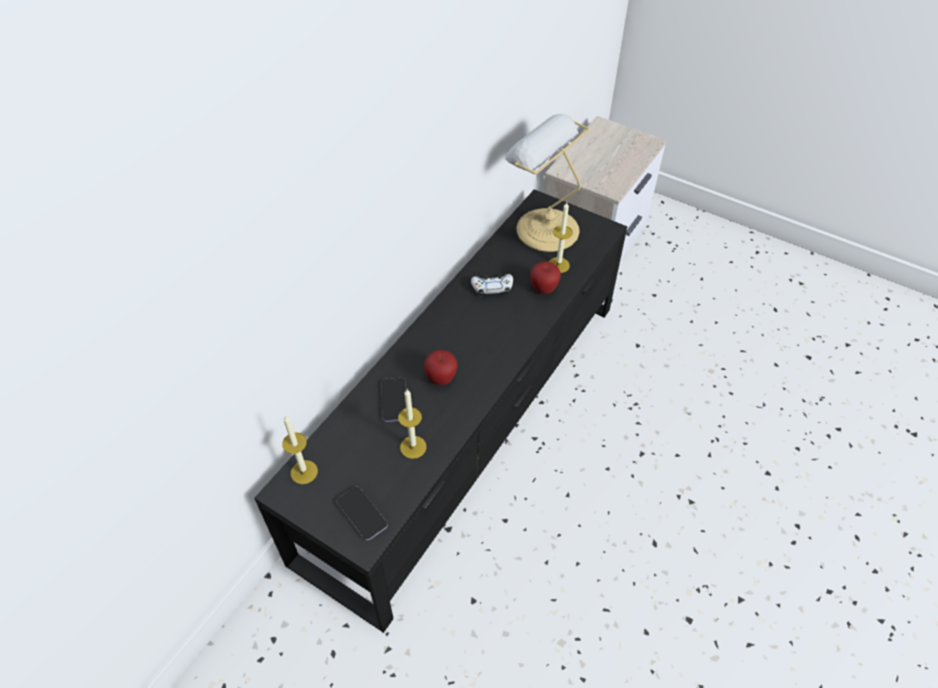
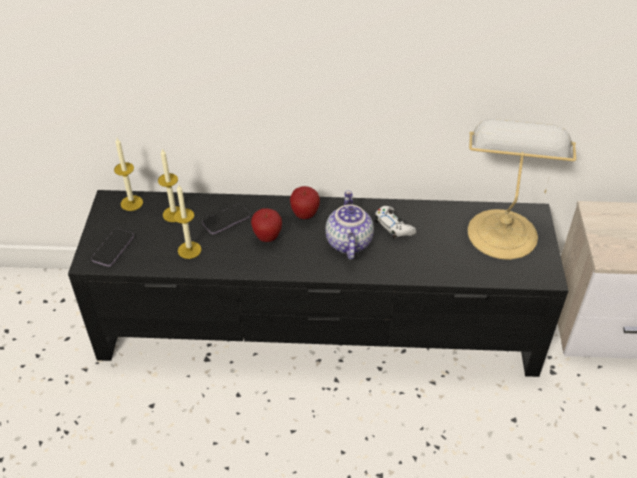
camera: 60 degrees right, 5 degrees down
apple [530,262,561,294] -> apple moved to [290,186,320,219]
candle [549,202,573,273] -> candle moved to [158,149,180,222]
none -> teapot [325,190,374,260]

